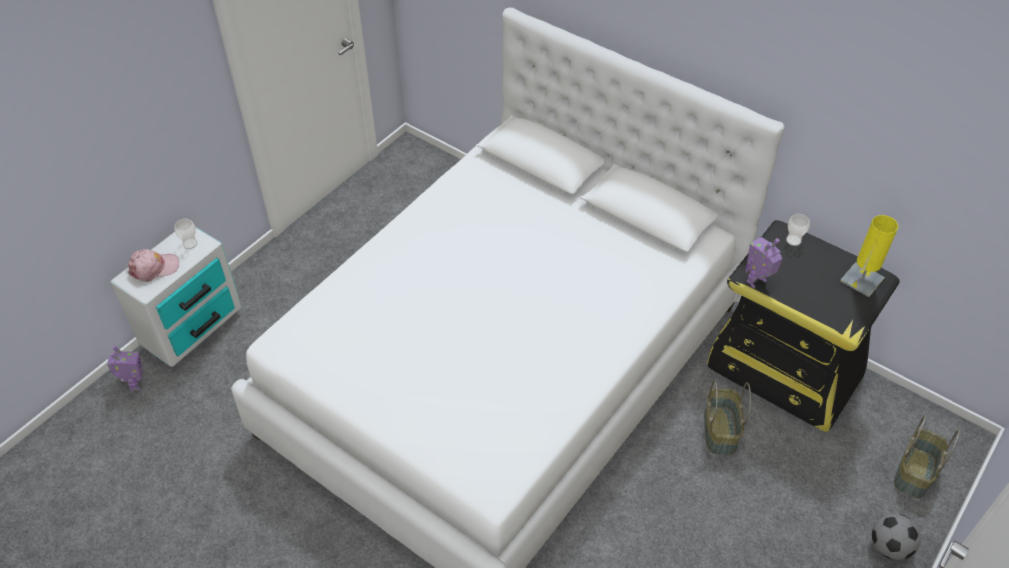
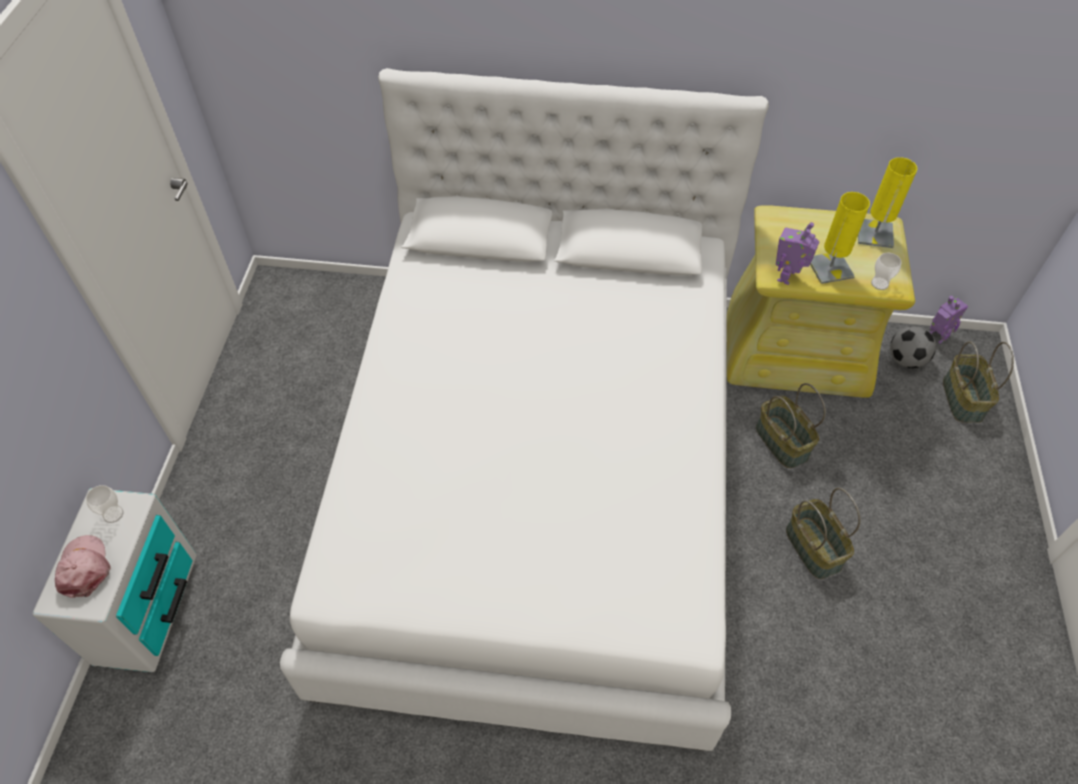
camera: 30 degrees left, 5 degrees up
toy robot [107,345,143,391] -> toy robot moved to [930,296,968,344]
pink cap [127,249,179,282] -> pink cap turned 60 degrees counterclockwise [55,535,110,598]
black nightstand [707,220,900,432] -> yellow nightstand [727,205,915,398]
cup [786,214,810,246] -> cup moved to [871,253,902,290]
football [872,513,921,560] -> football moved to [890,326,936,368]
none -> basket [786,488,860,579]
none -> yellow table lamp [810,192,870,284]

